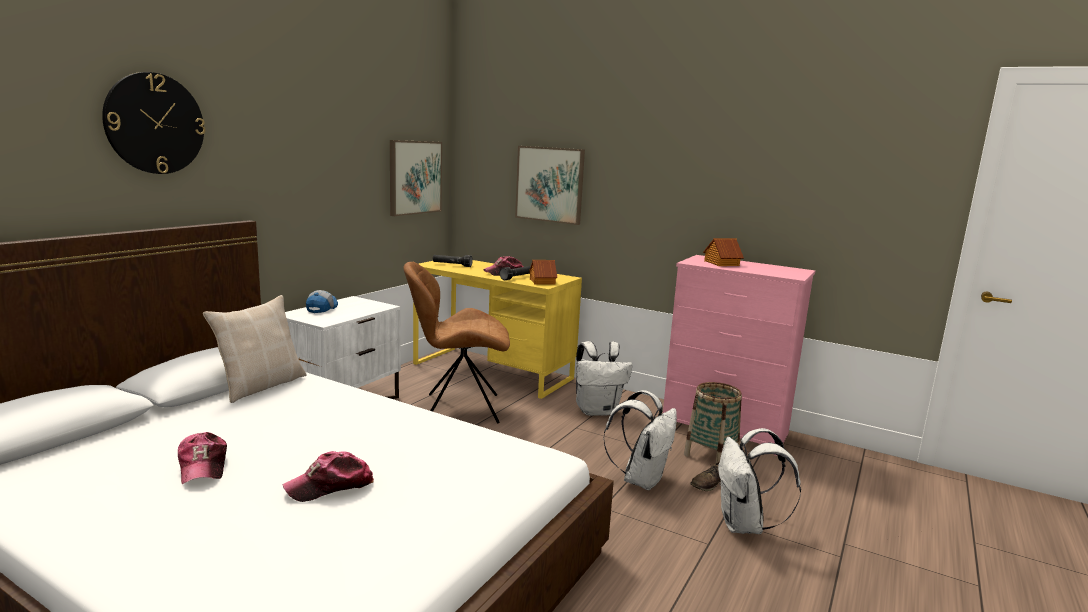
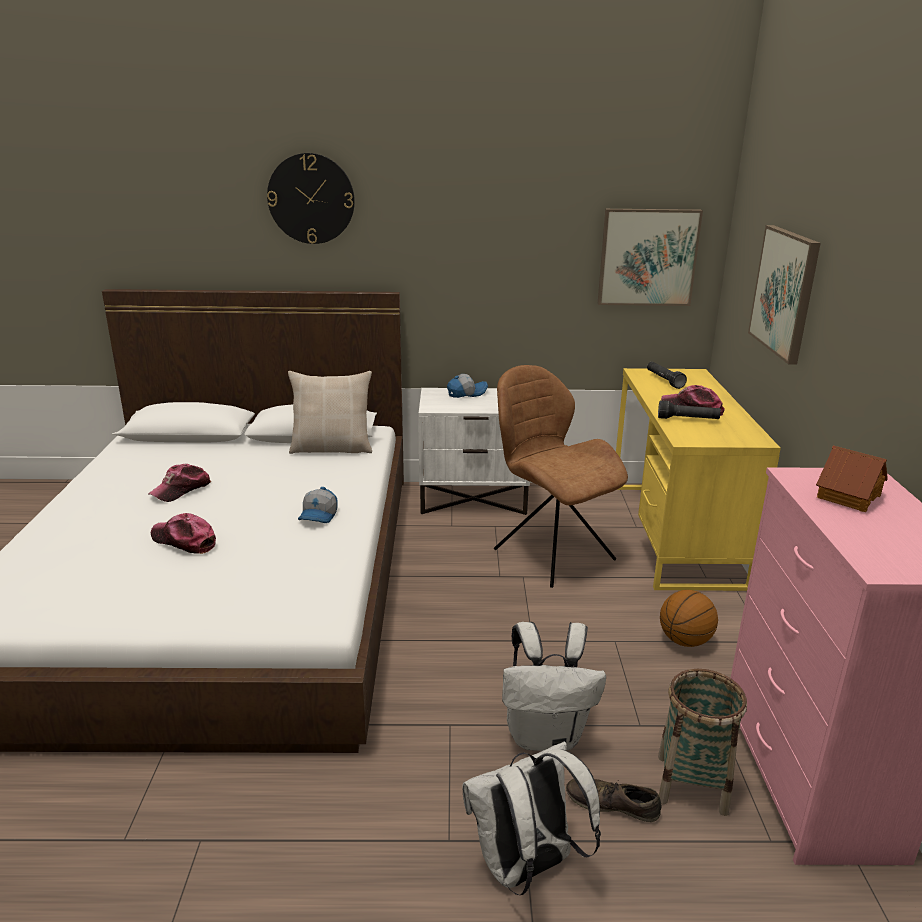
camera: 60 degrees right, 10 degrees up
toy house [529,260,557,285] -> none
white backpack [576,341,632,416] -> basketball [660,590,718,647]
none -> cap [298,487,338,523]

